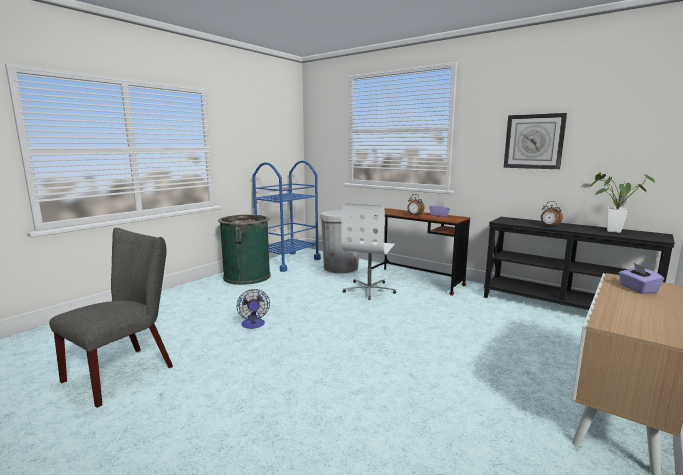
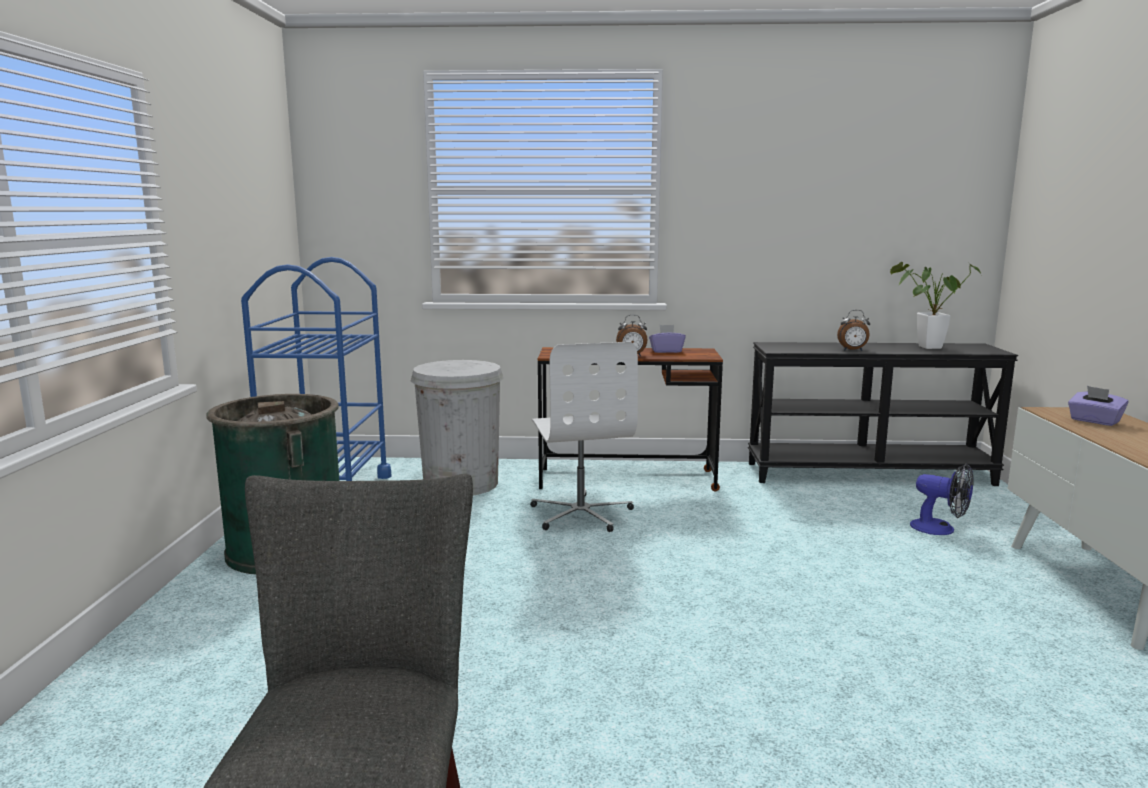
camera: 35 degrees left, 0 degrees up
fan [237,289,270,329] -> fan moved to [910,464,974,535]
wall clock [504,113,567,169] -> none

